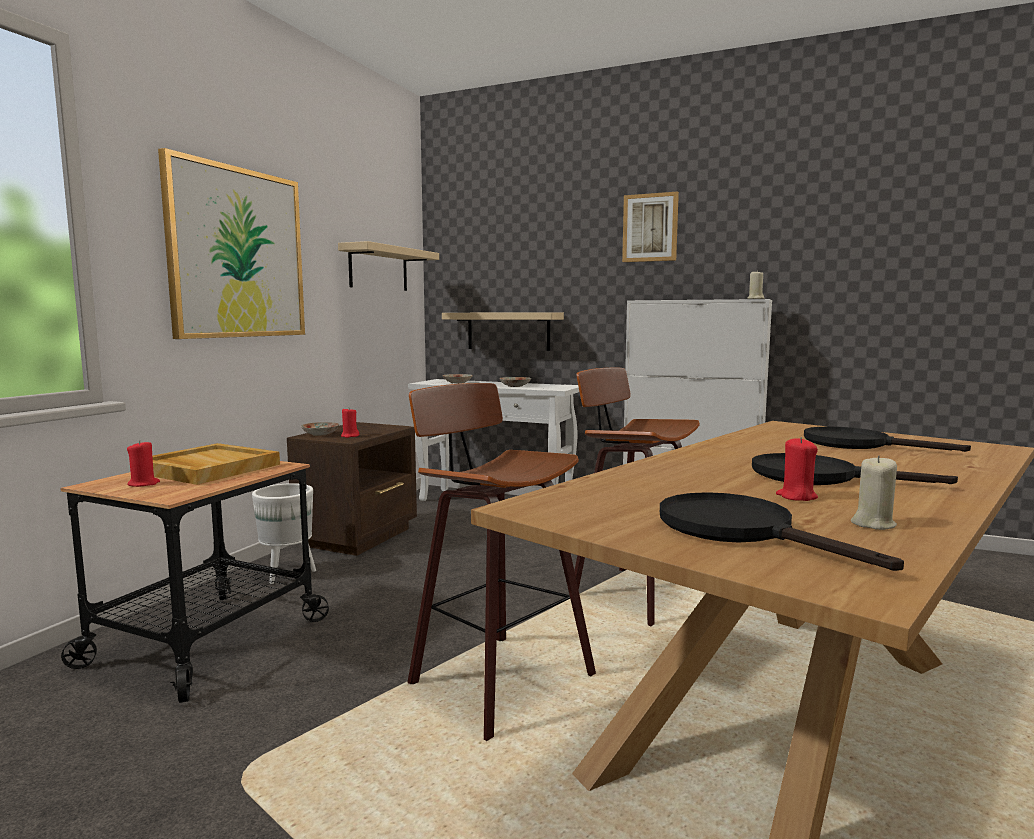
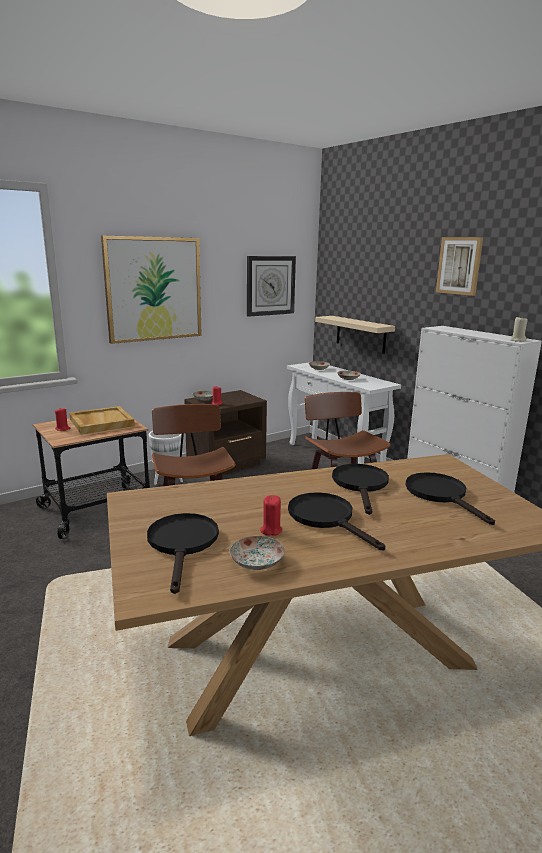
camera: 30 degrees right, 10 degrees up
beige shelf [338,241,439,291] -> wall clock [247,256,296,317]
beige candle [851,456,897,530] -> plate [229,536,285,570]
none -> black frying pan [332,464,389,515]

